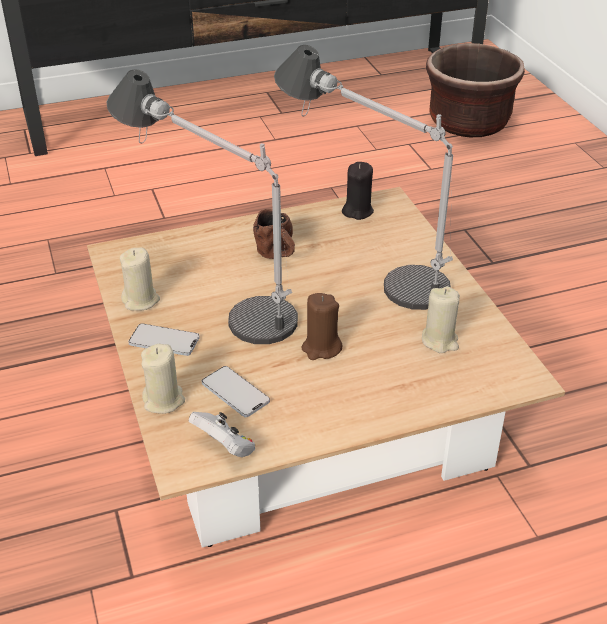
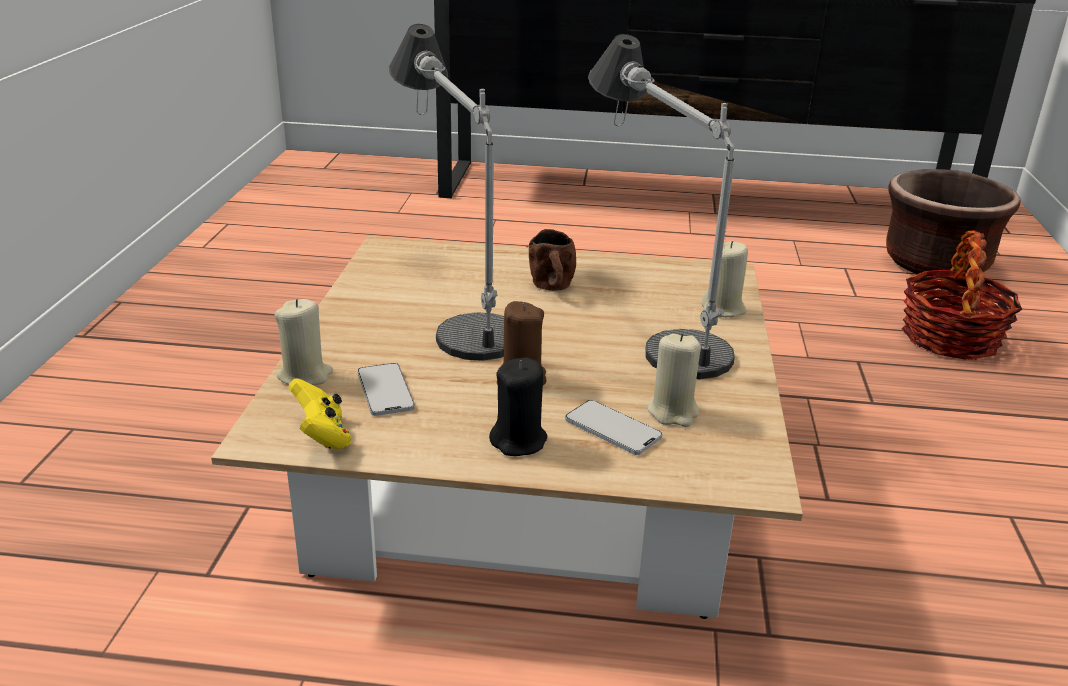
camera: 25 degrees right, 10 degrees down
beige candle [120,247,160,311] -> beige candle moved to [701,241,748,317]
phone [128,323,200,356] -> phone moved to [565,400,662,455]
white game controller [189,412,255,457] -> yellow game controller [288,379,351,450]
black candle [342,162,374,220] -> black candle moved to [489,357,547,456]
none -> basket [902,230,1022,360]

